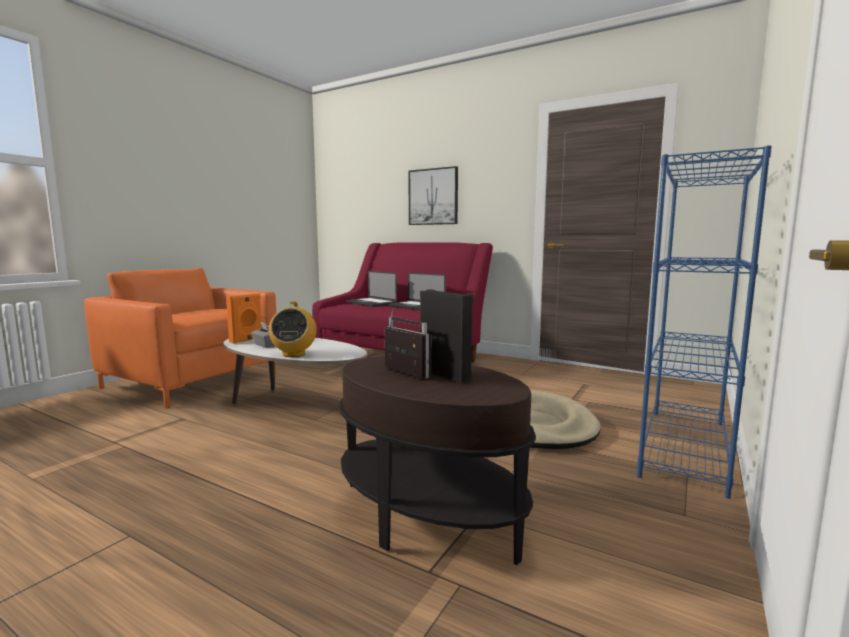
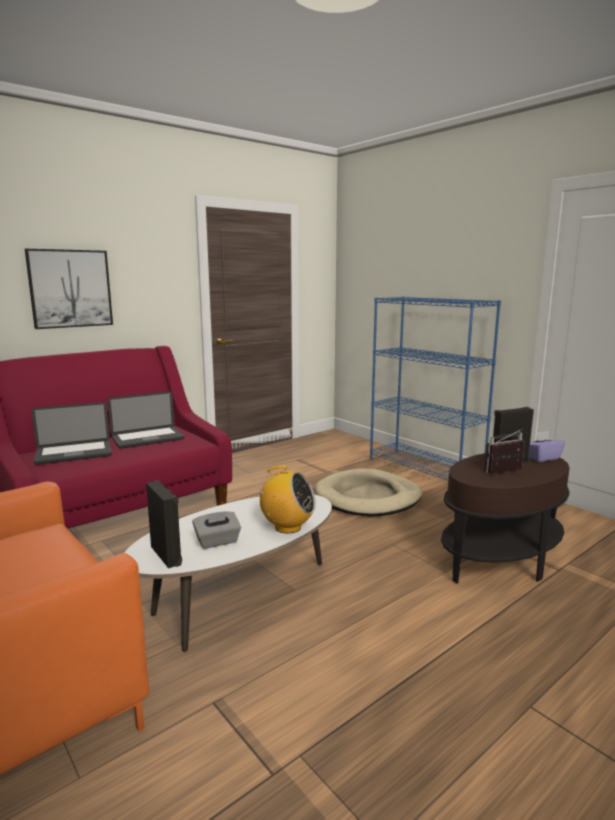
camera: 70 degrees left, 5 degrees up
orange speaker [226,293,262,344] -> black speaker [146,480,182,568]
none -> purple tissue box [529,431,565,462]

